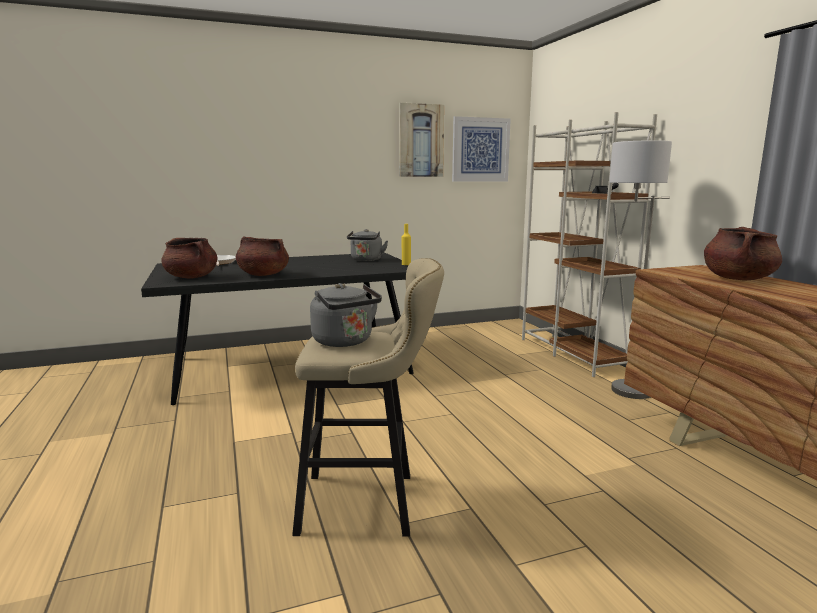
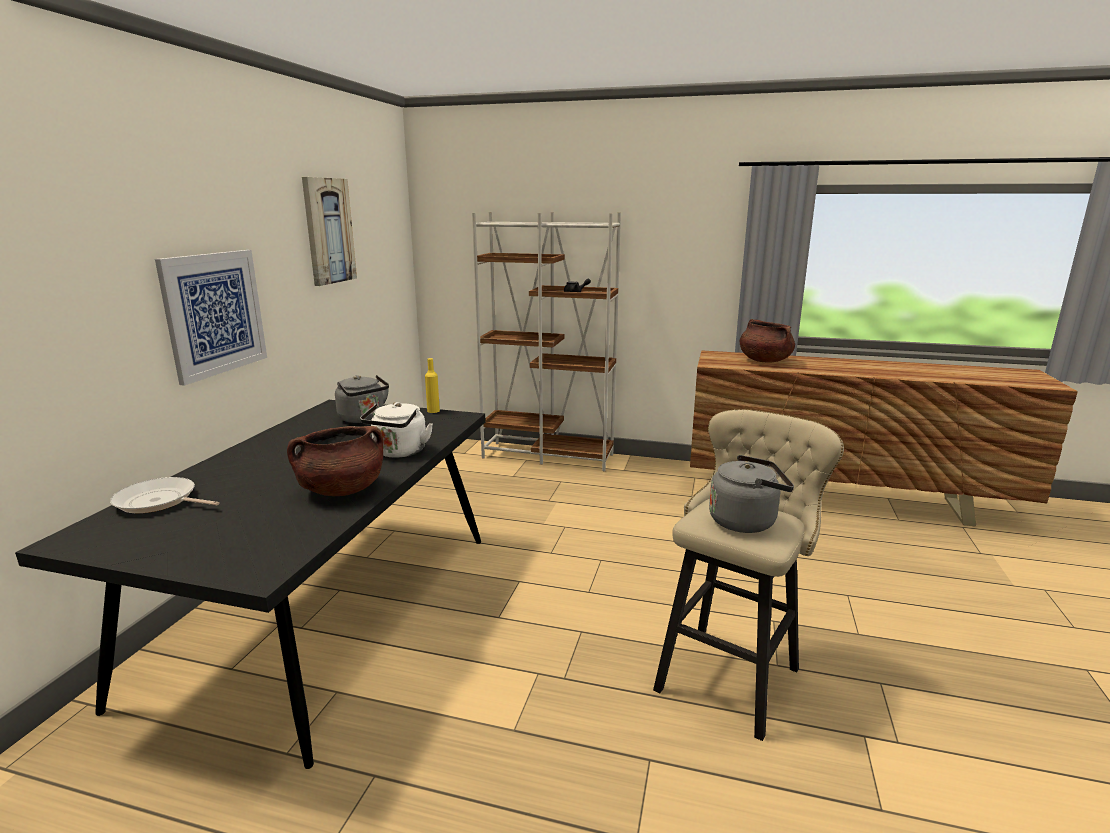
camera: 55 degrees left, 5 degrees up
brown cooking pot [161,238,217,278] -> none
picture [452,116,511,182] -> picture moved to [155,250,267,386]
grey floor lamp [609,140,672,399] -> none
none -> white kettle [360,402,433,458]

